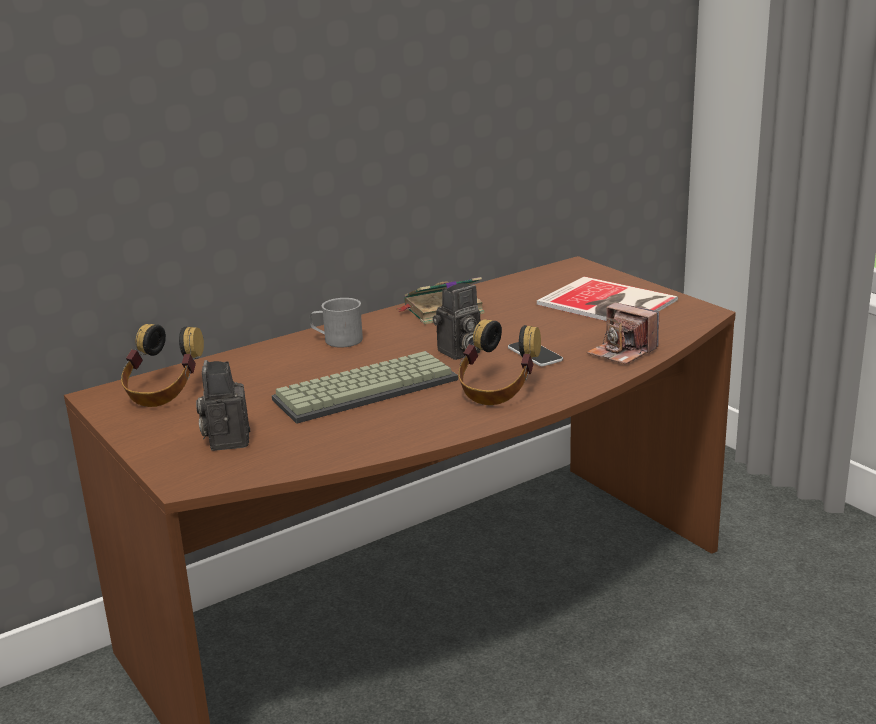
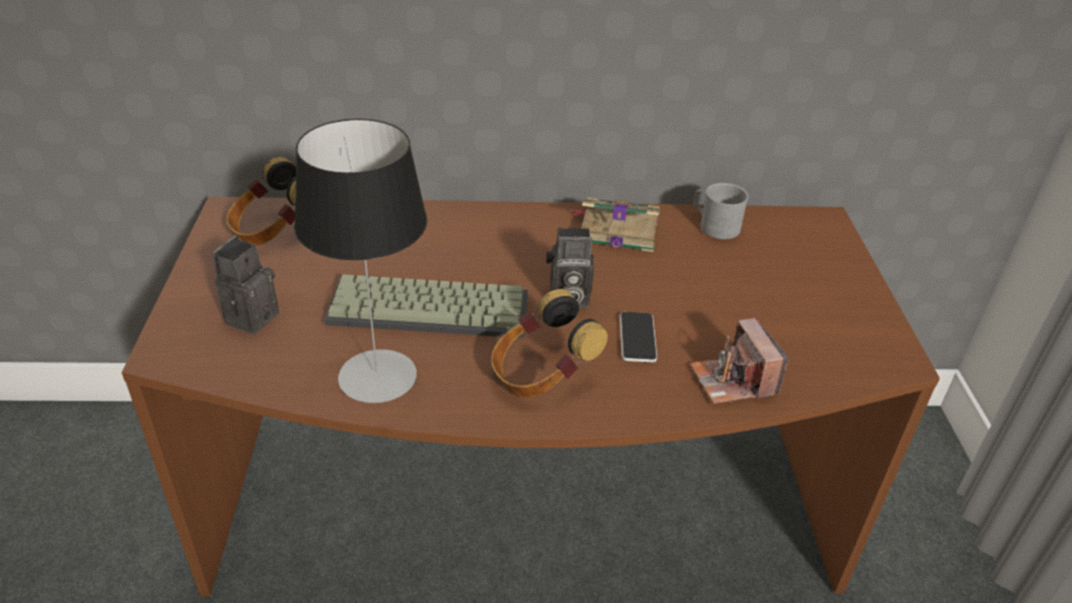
camera: 30 degrees right, 15 degrees up
grey mug [310,298,363,348] -> grey mug moved to [693,183,749,239]
book [537,277,678,321] -> none
none -> table lamp [294,119,427,403]

